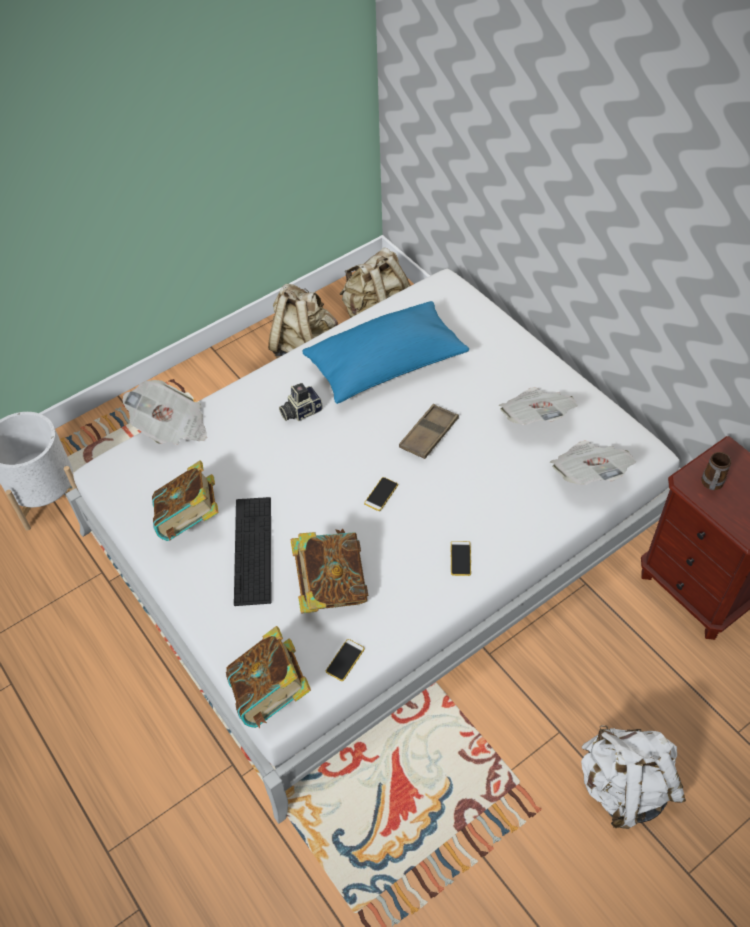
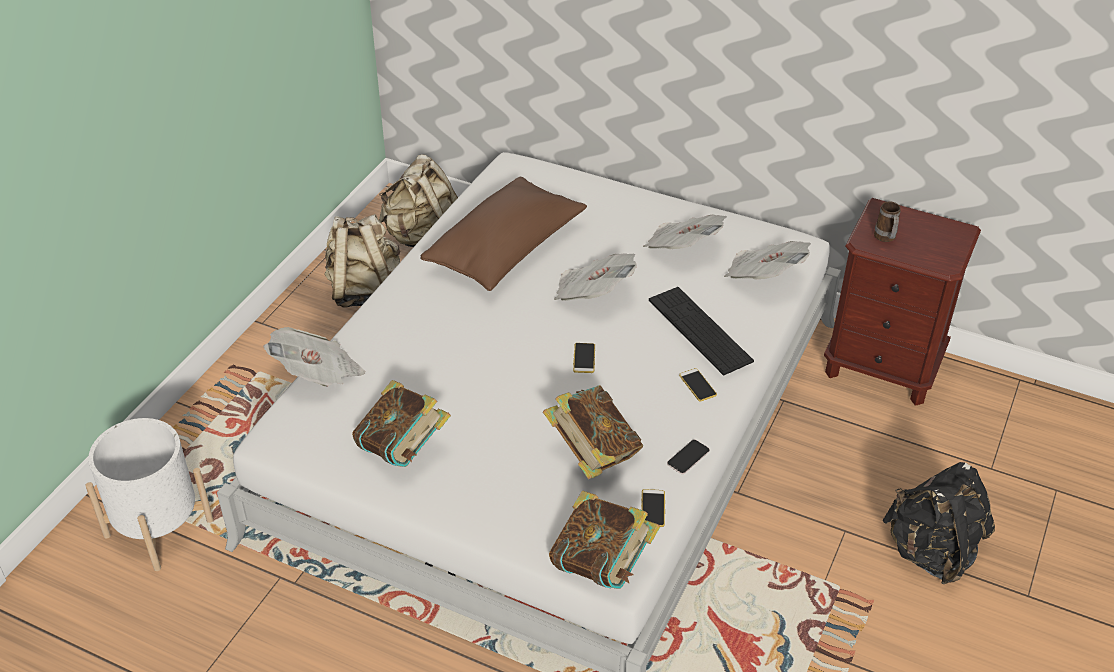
camera: 30 degrees left, 10 degrees down
keyboard [234,497,271,606] -> keyboard moved to [649,287,754,375]
camera [279,383,322,422] -> none
blue pillow [303,301,469,404] -> brown pillow [420,177,587,291]
brown tray [399,404,459,459] -> newspaper [554,253,637,301]
white backpack [581,726,686,829] -> black backpack [883,462,995,584]
none -> phone [667,439,710,474]

